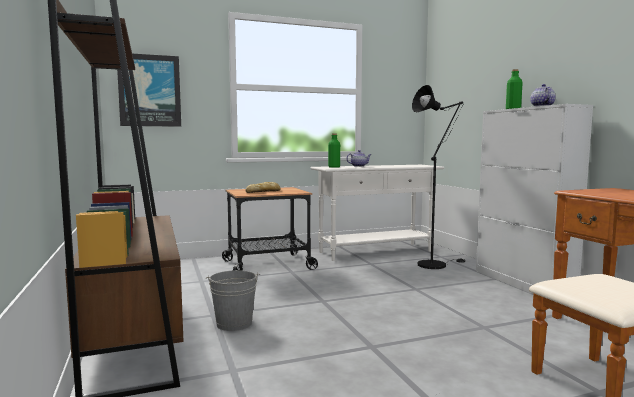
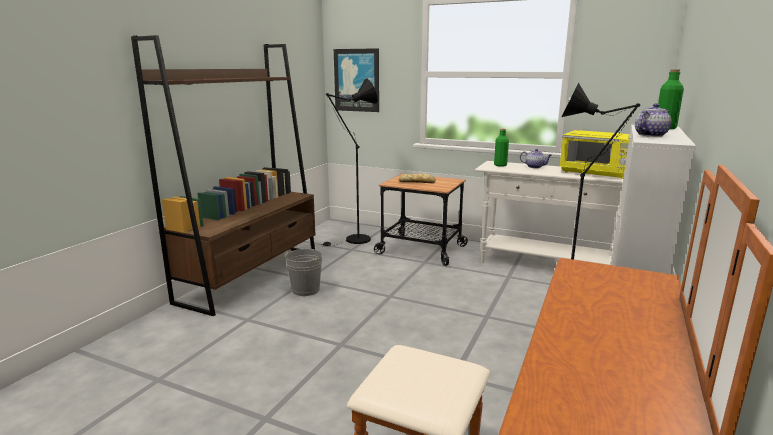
camera: 45 degrees right, 10 degrees up
none -> black floor lamp [321,78,378,246]
none -> yellow microwave [560,130,630,179]

